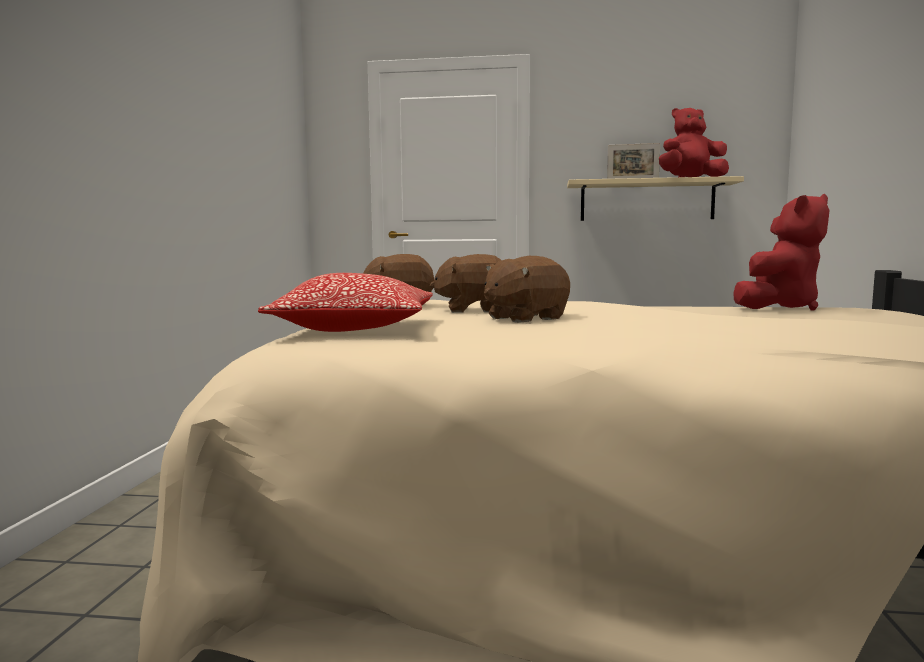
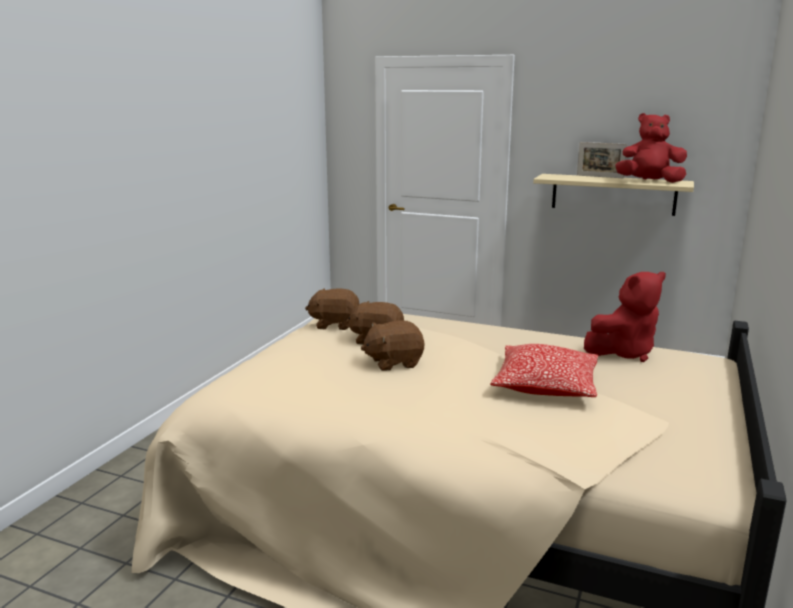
camera: 15 degrees right, 10 degrees up
pillow [258,273,433,332] -> pillow moved to [490,344,598,397]

